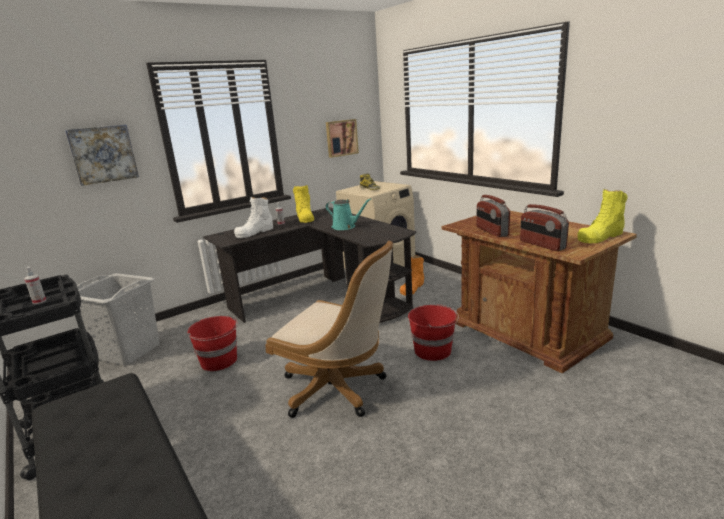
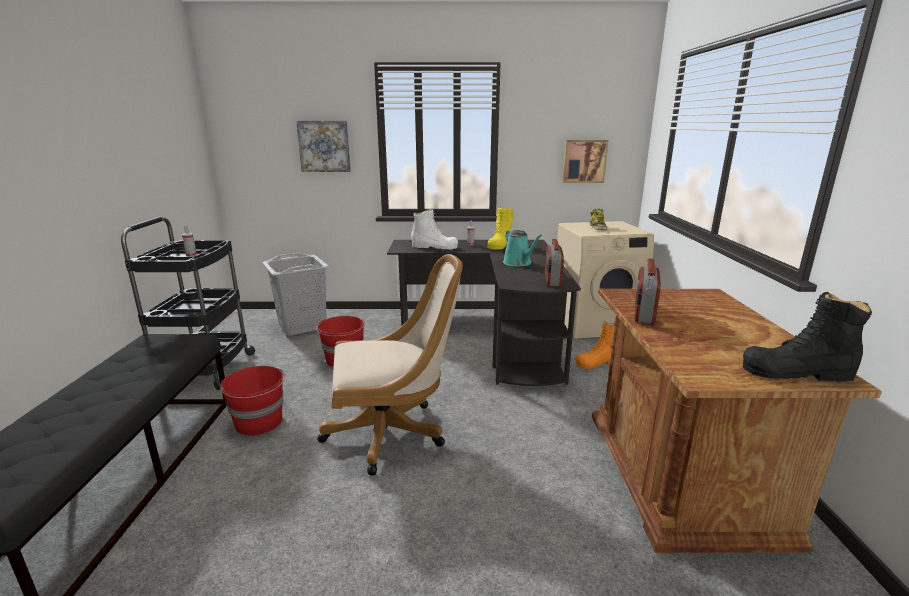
camera: 35 degrees right, 0 degrees up
white boot [234,197,273,238] -> white boot turned 150 degrees counterclockwise [411,209,458,250]
office chair [266,241,393,418] -> office chair turned 75 degrees counterclockwise [317,254,463,476]
red bucket [408,303,459,361] -> red bucket moved to [220,366,285,436]
radio [520,204,569,251] -> radio moved to [545,239,564,287]
yellow boot [577,189,628,244] -> black boot [743,292,872,382]

